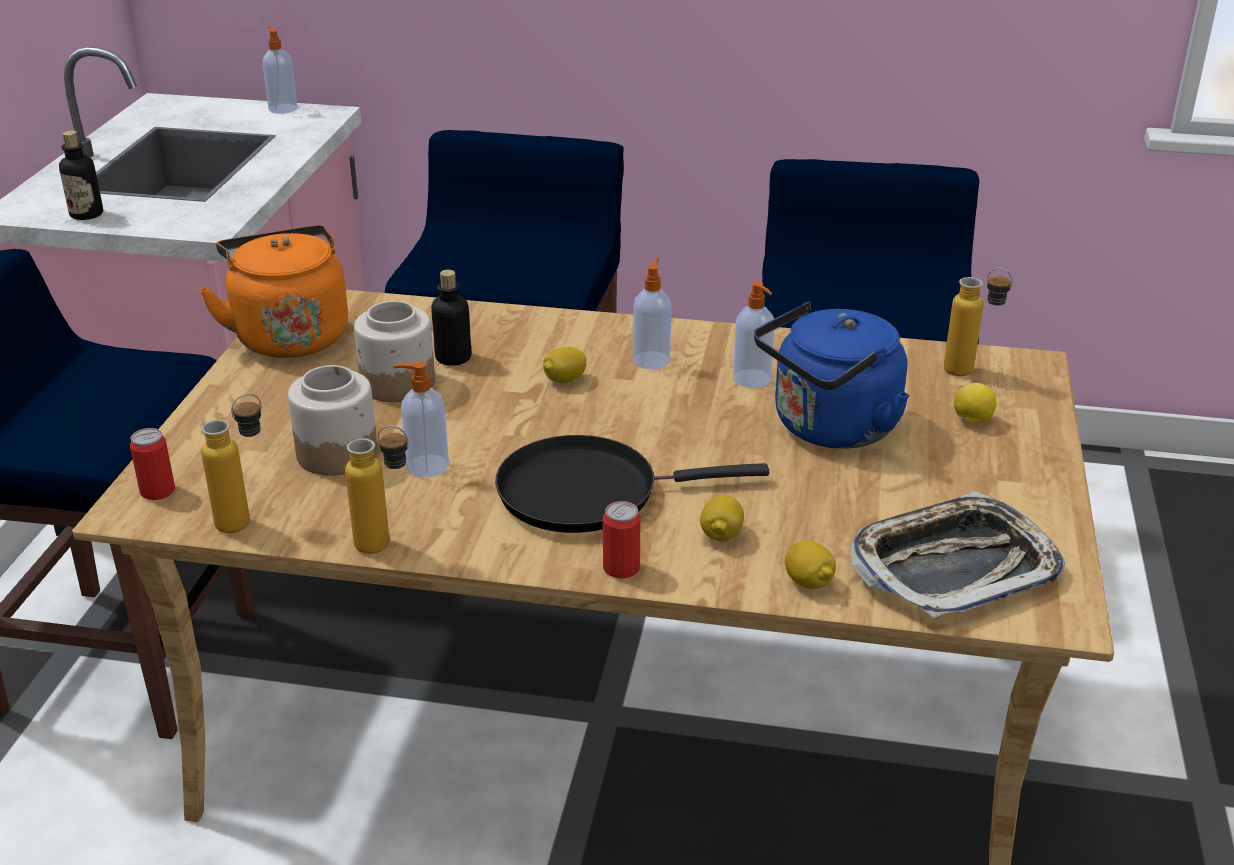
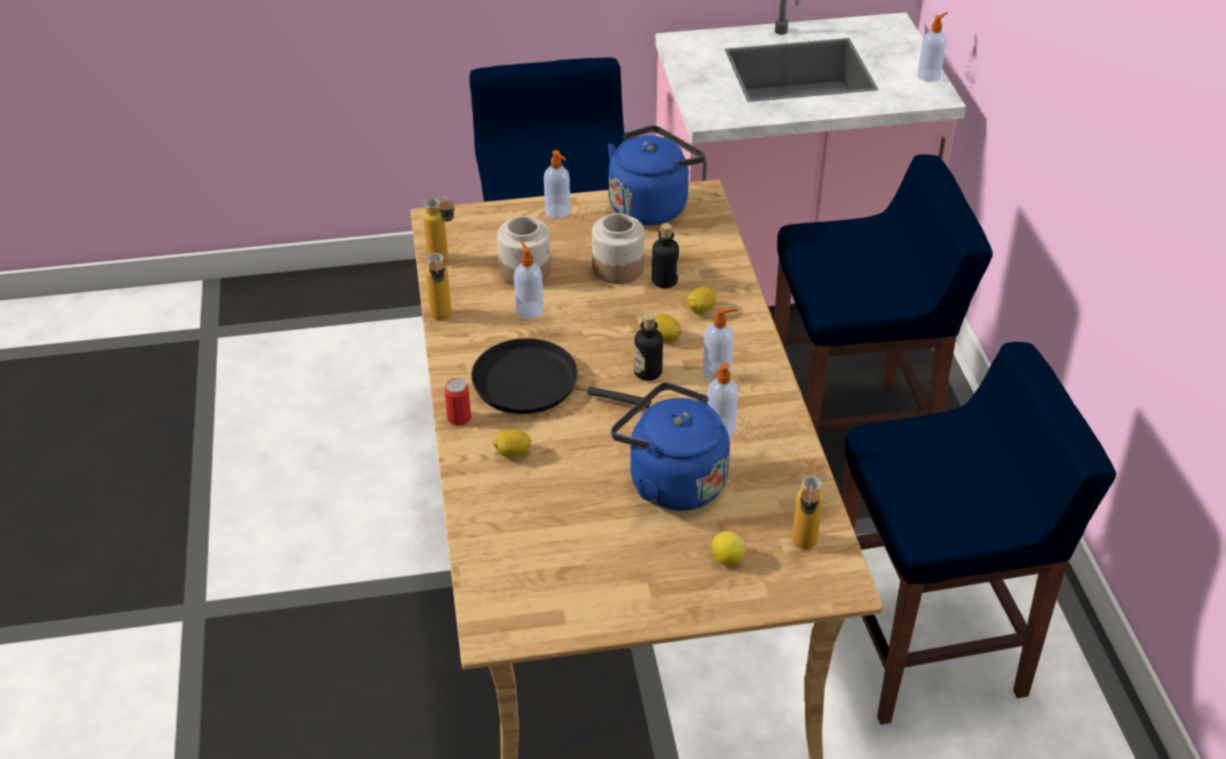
camera: 70 degrees right, 10 degrees up
bottle [59,131,103,220] -> bottle moved to [634,313,663,381]
can [130,428,175,500] -> none
orange kettle [199,225,348,358] -> blue kettle [608,125,705,225]
black frying pan [495,435,769,533] -> black frying pan turned 45 degrees counterclockwise [471,338,651,414]
lemon [785,540,836,589] -> lemon moved to [687,287,716,314]
tray [850,492,1065,618] -> none
none -> soap dispenser [544,150,570,219]

